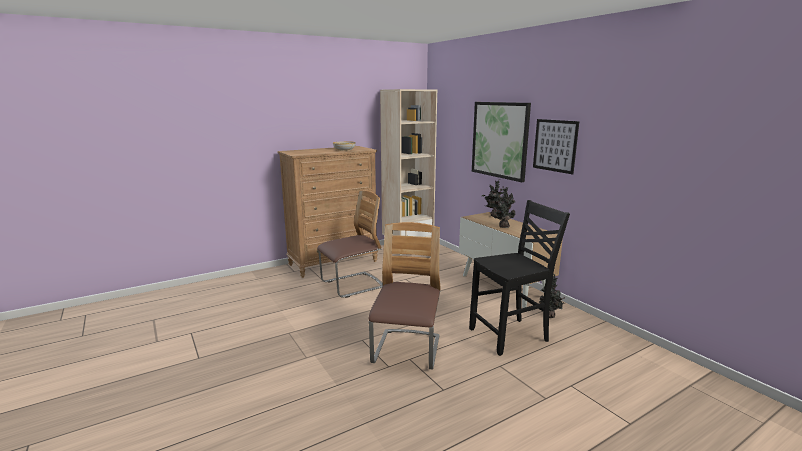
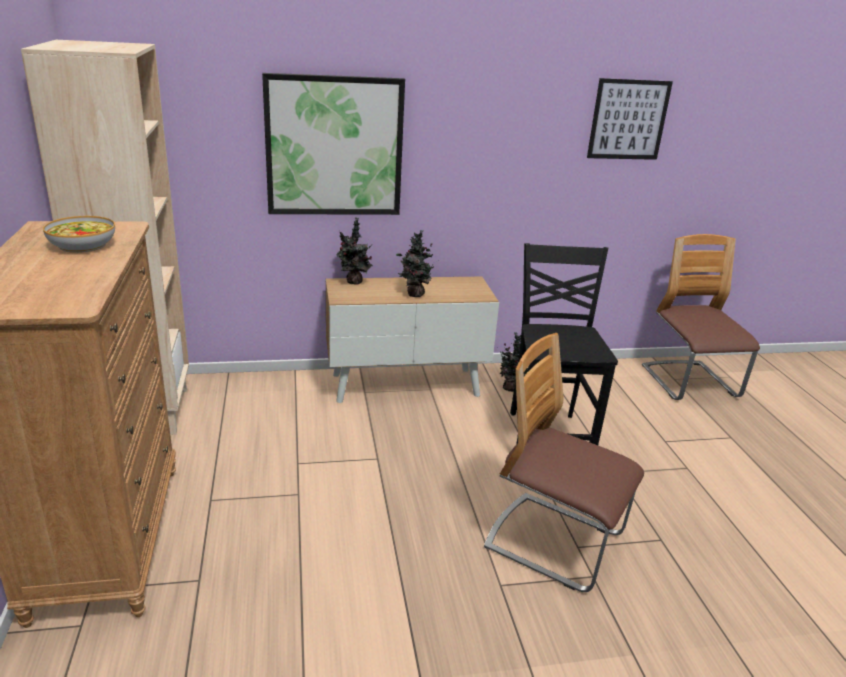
camera: 70 degrees left, 10 degrees up
chair [317,190,383,298] -> chair moved to [642,234,760,400]
picture [533,119,579,174] -> picture moved to [587,78,673,160]

